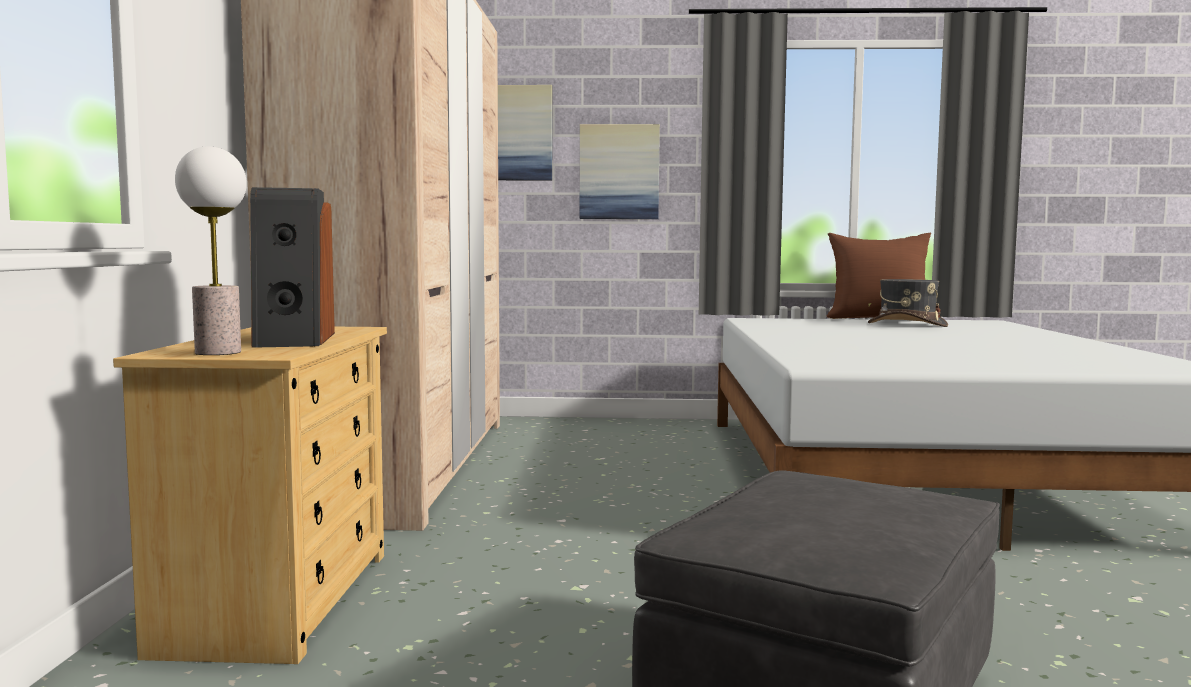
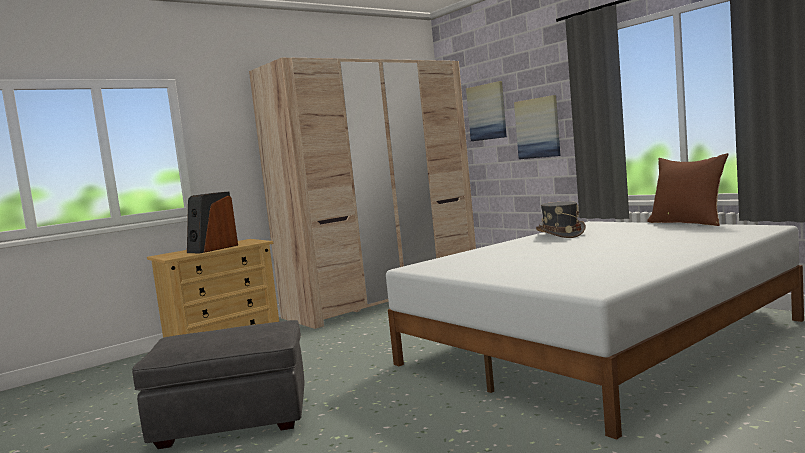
camera: 50 degrees right, 0 degrees up
table lamp [175,146,247,355] -> none
grey hat [868,279,948,327] -> grey hat moved to [536,201,586,238]

